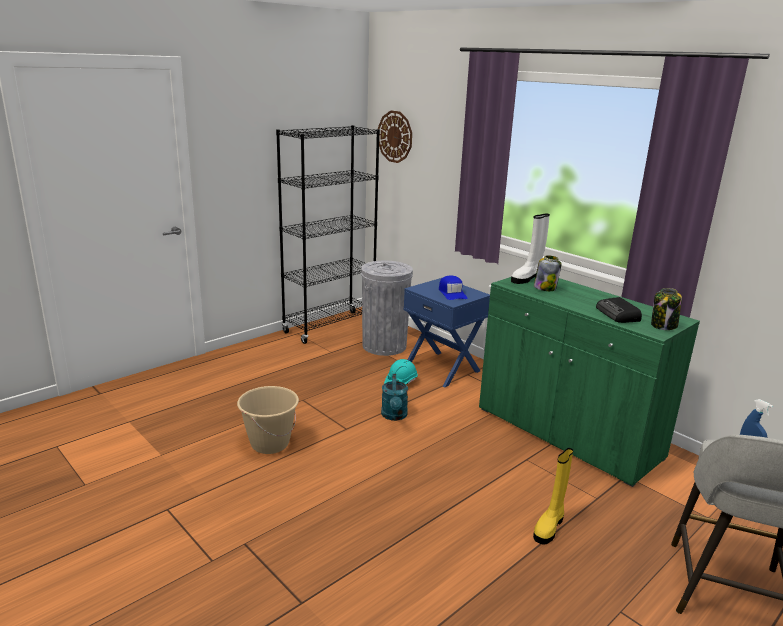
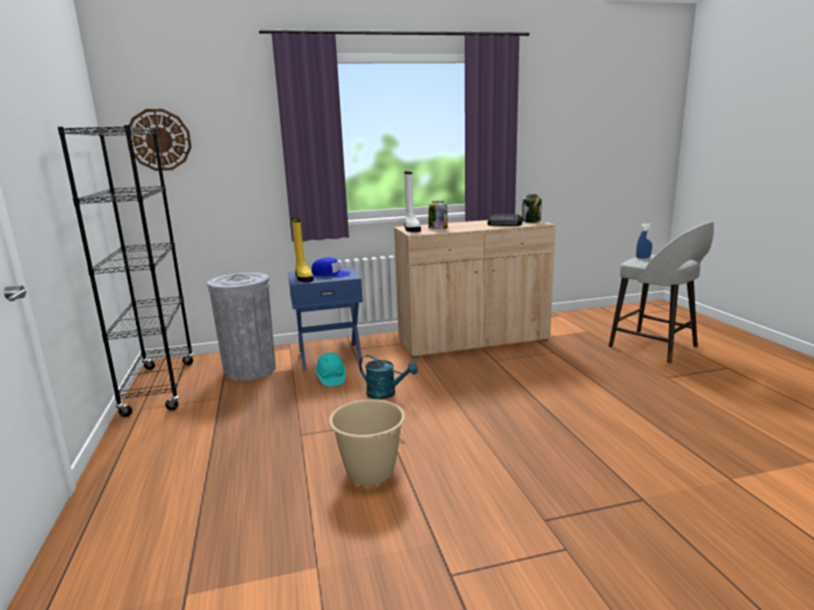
camera: 60 degrees left, 5 degrees down
green cabinet [479,277,700,487] -> beige cabinet [394,220,556,358]
yellow boot [533,448,573,545] -> yellow boot moved to [292,218,314,282]

